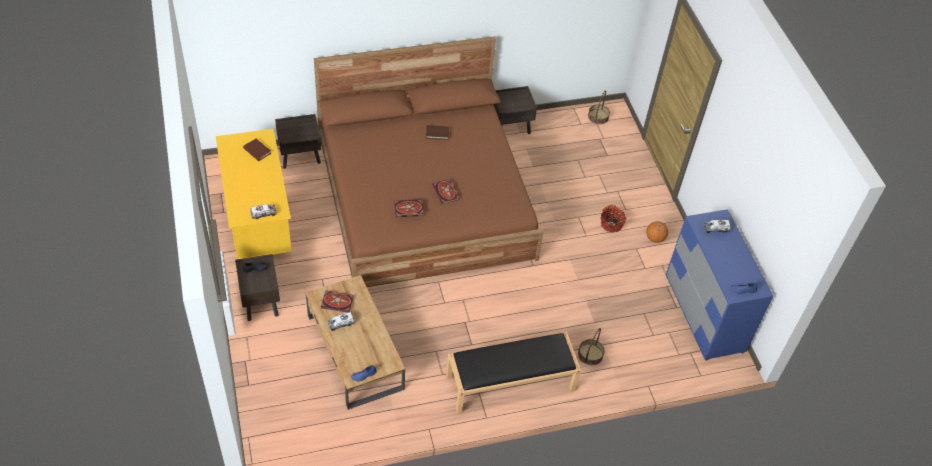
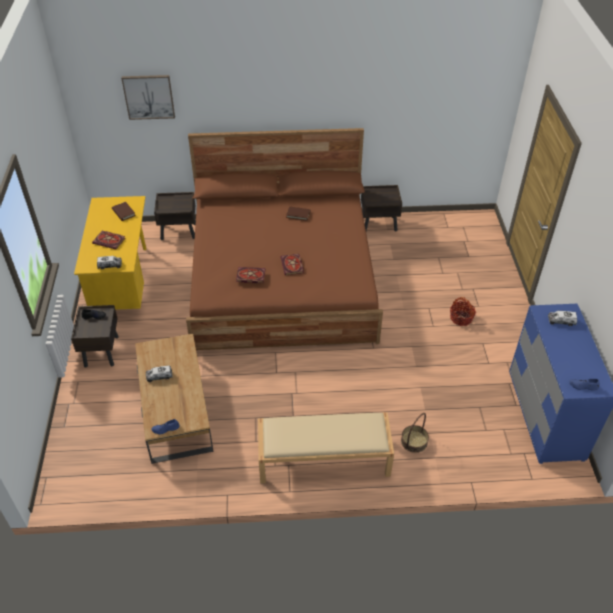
camera: 15 degrees right, 5 degrees down
book [321,291,354,313] -> book moved to [92,231,125,249]
black bench [446,332,581,414] -> beige bench [258,412,394,483]
basket [588,90,610,124] -> none
basketball [646,221,668,243] -> none
none -> picture [121,75,175,120]

